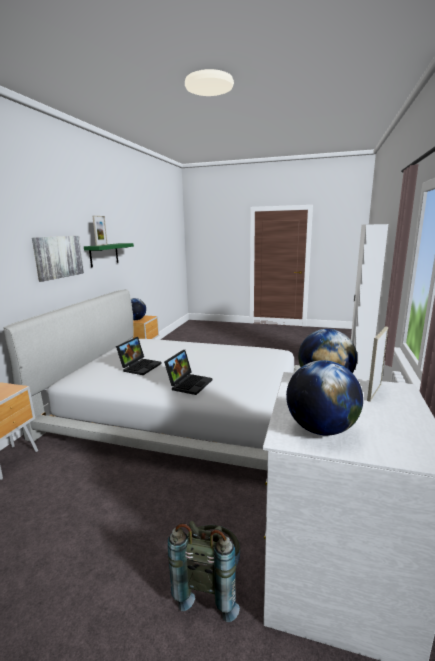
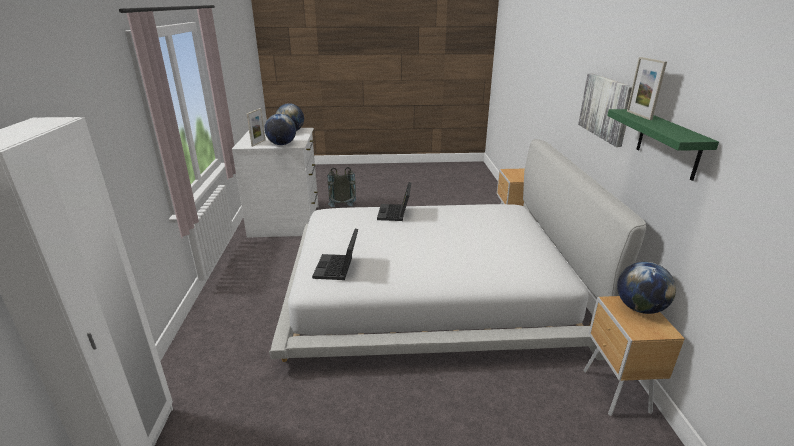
camera: 160 degrees right, 10 degrees up
laptop [116,337,162,375] -> laptop moved to [312,228,358,280]

